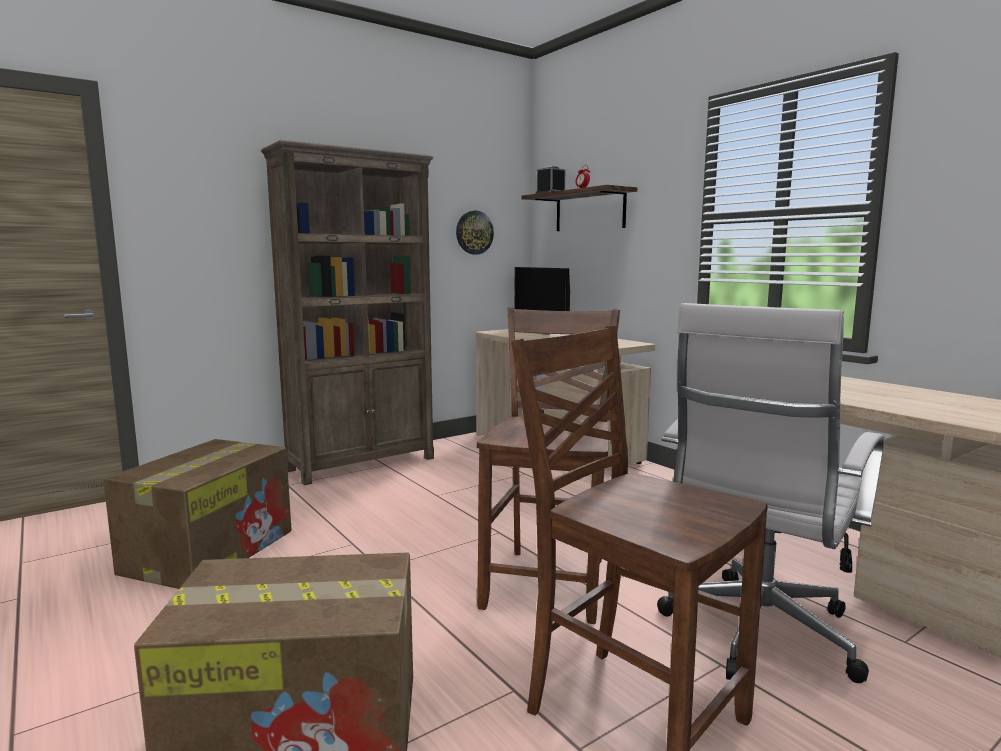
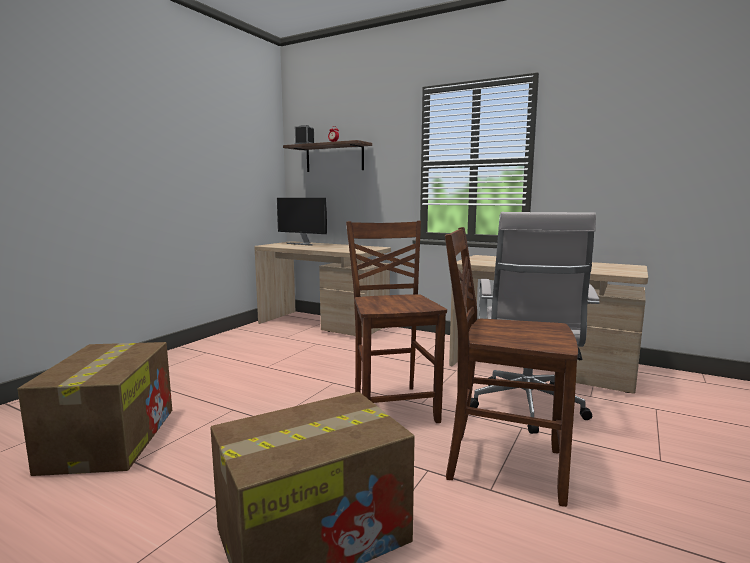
camera: 25 degrees left, 0 degrees up
brown bookcase [261,140,434,485] -> none
wall clock [456,211,494,254] -> none

